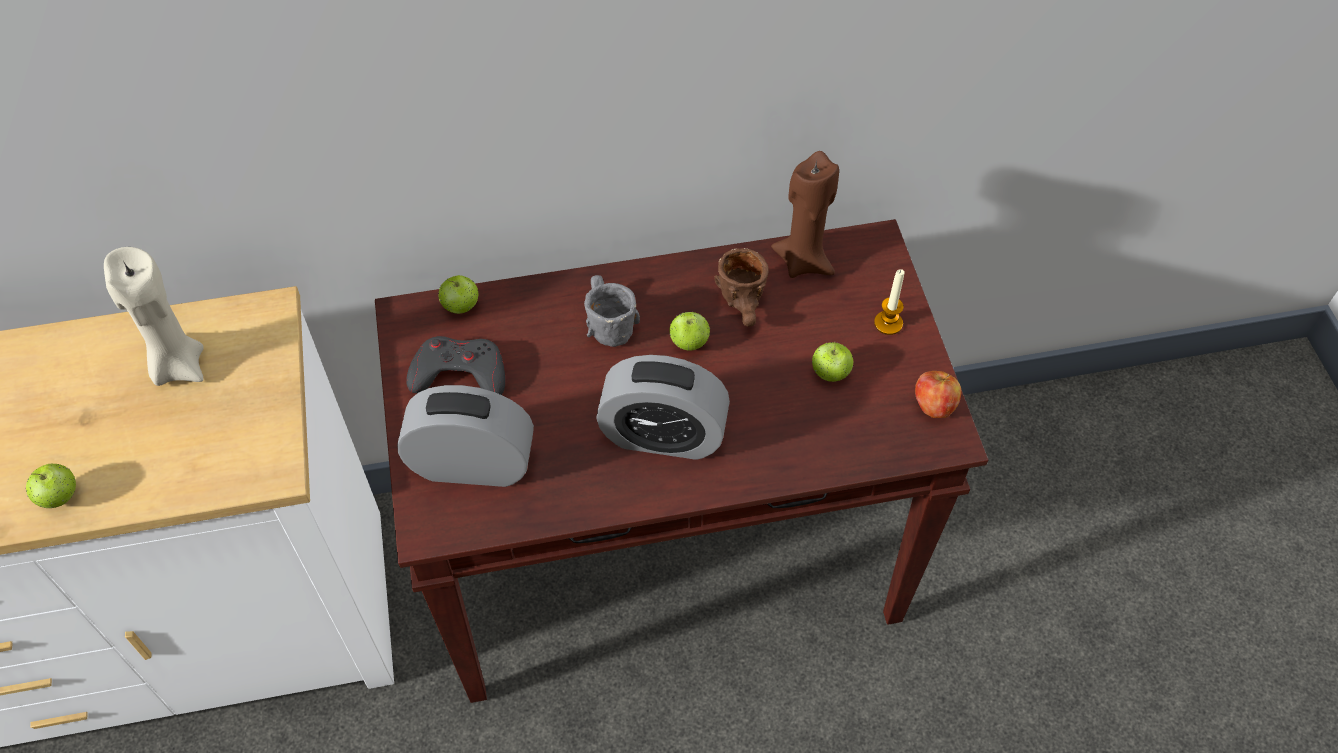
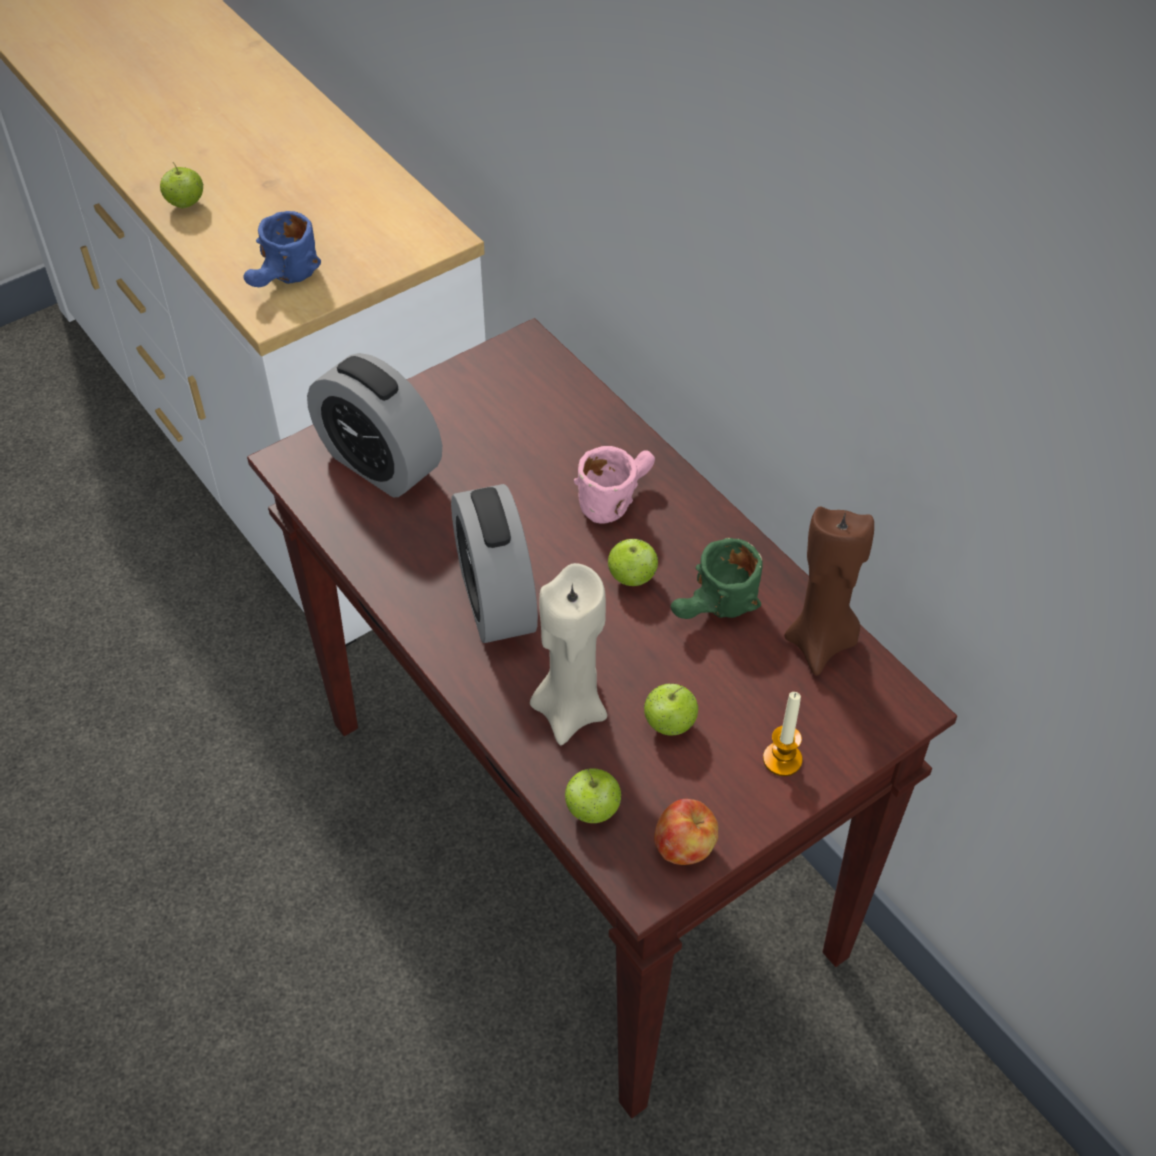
camera: 65 degrees right, 5 degrees down
beige candle [104,247,204,386] -> beige candle moved to [530,563,607,745]
alarm clock [397,385,534,487] -> alarm clock turned 150 degrees clockwise [307,353,442,497]
grey game controller [406,336,505,395] -> none
apple [438,275,479,314] -> apple moved to [564,768,622,823]
grey mug [584,275,640,347] -> pink mug [574,446,655,524]
brown mug [715,248,769,327] -> green mug [671,538,763,619]
none -> blue mug [243,211,321,287]

